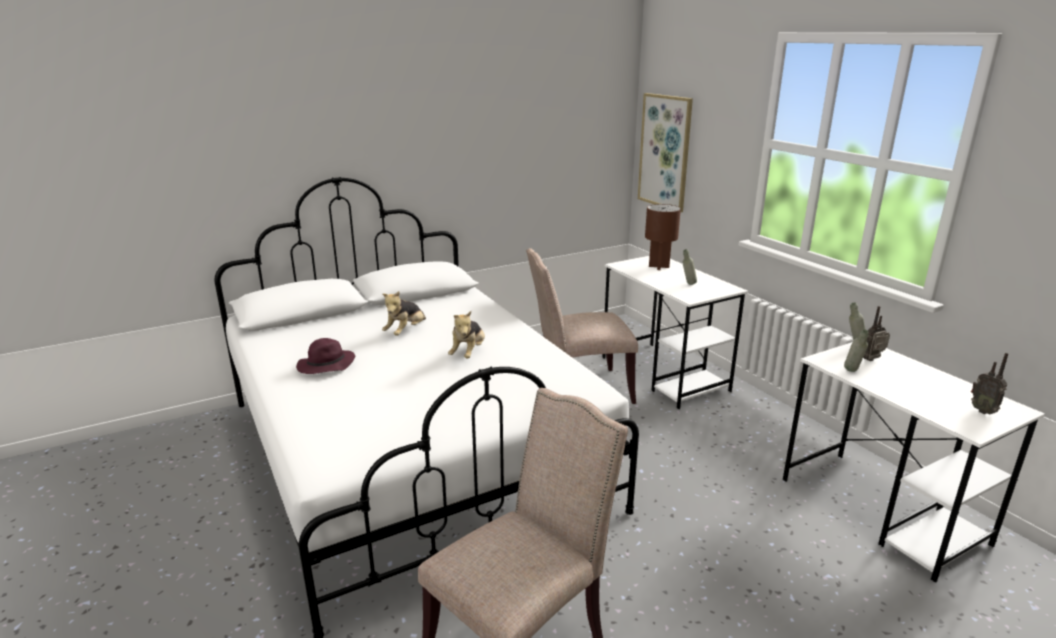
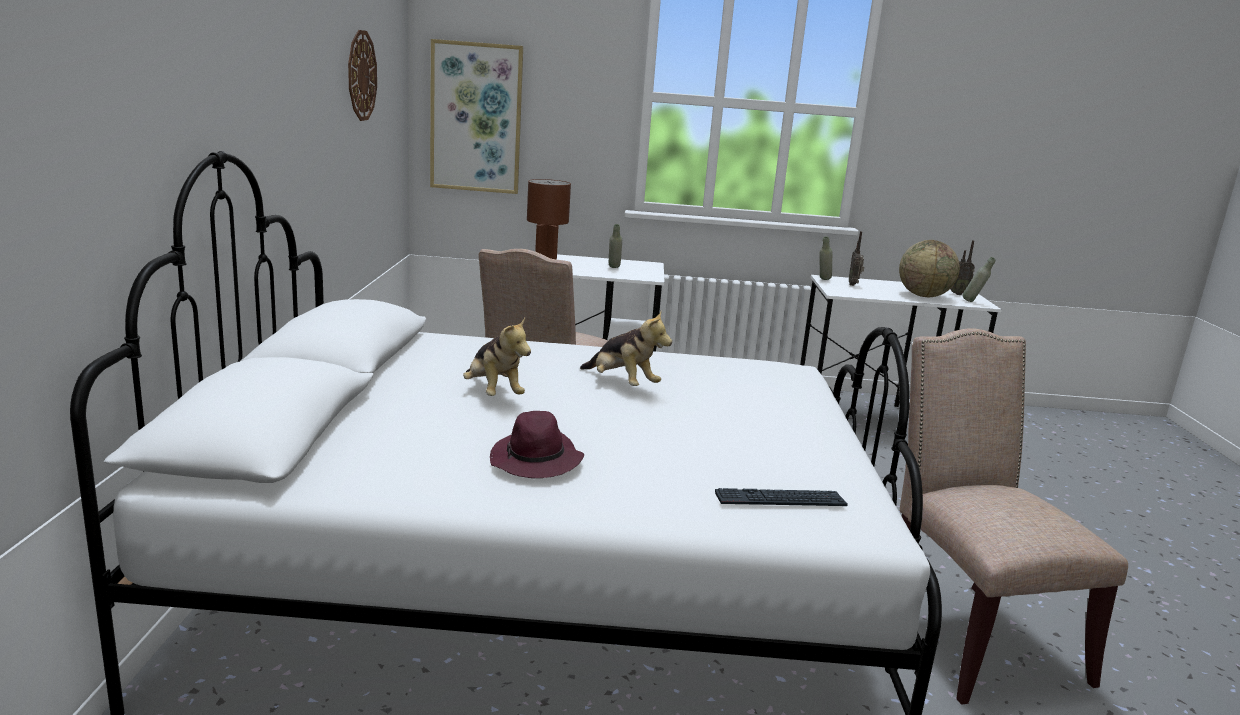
camera: 60 degrees left, 5 degrees down
grey bottle [844,330,869,372] -> grey bottle moved to [962,257,995,302]
none -> wall clock [348,30,377,121]
none -> keyboard [715,488,848,506]
none -> globe [899,240,960,297]

